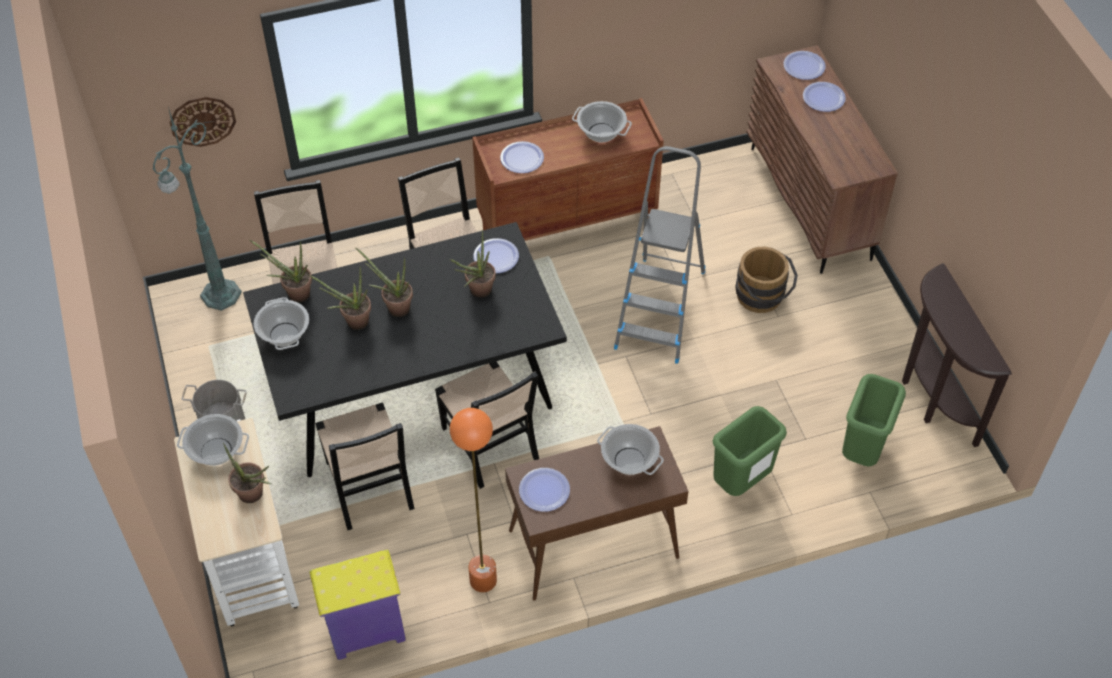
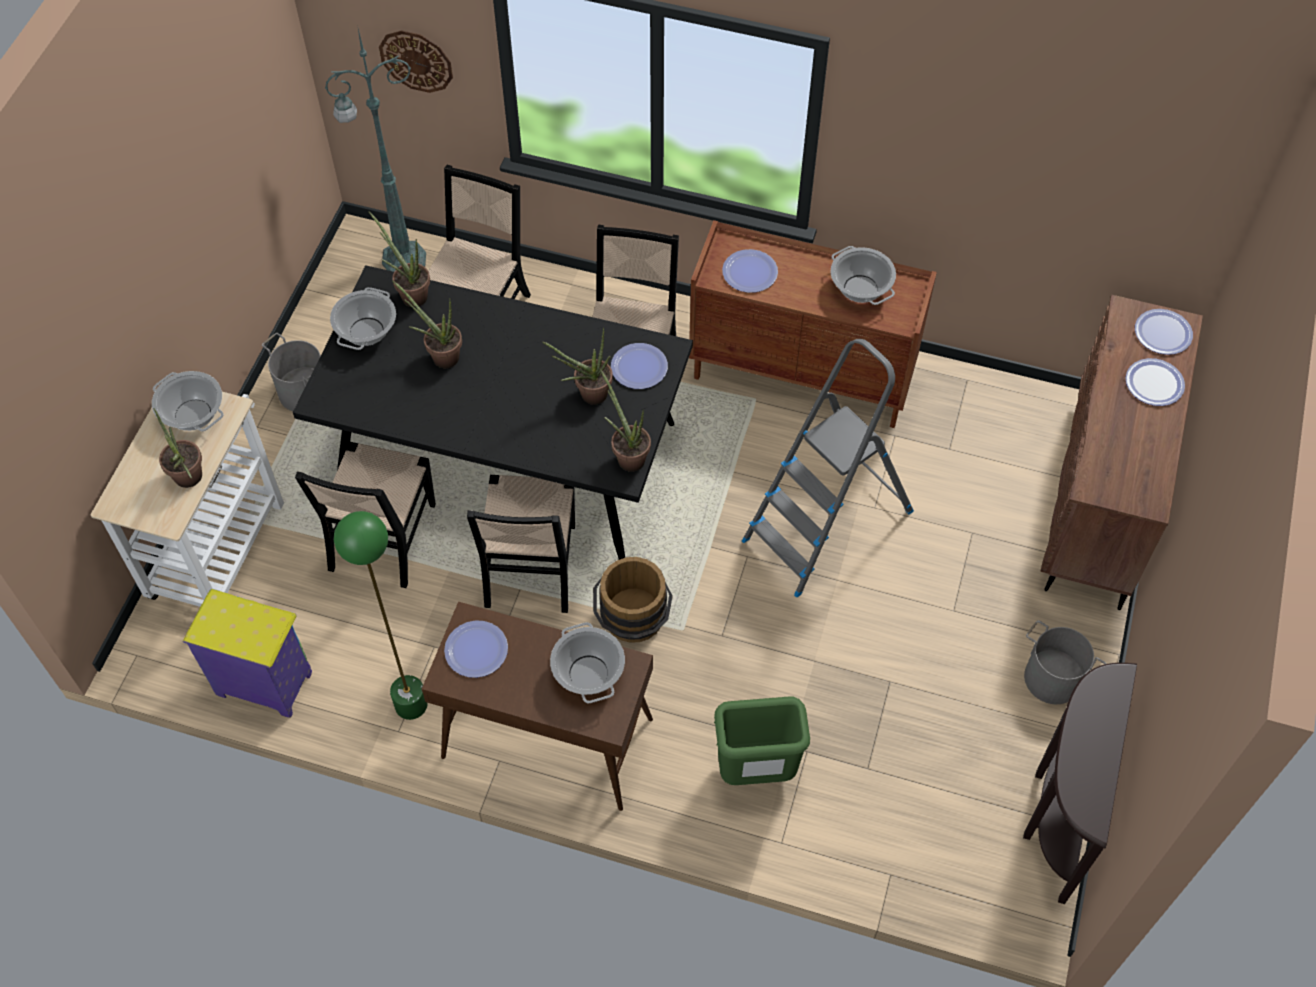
camera: 35 degrees right, 5 degrees up
potted plant [356,248,413,317] -> potted plant moved to [600,369,651,472]
orange floor lamp [450,408,497,592] -> green floor lamp [334,511,428,720]
brown bucket [735,247,798,313] -> brown bucket moved to [593,557,673,643]
green trash can [842,374,906,466] -> none
none -> grey bucket [1024,620,1107,704]

